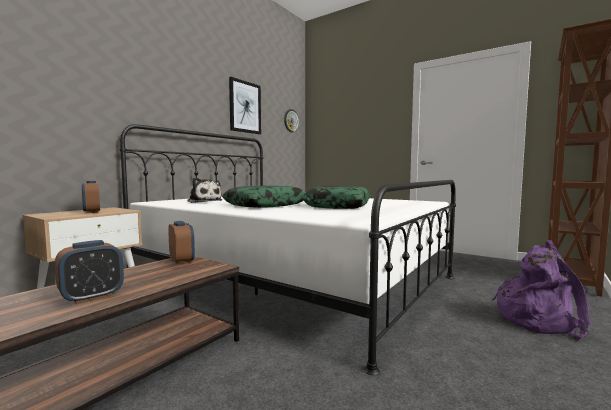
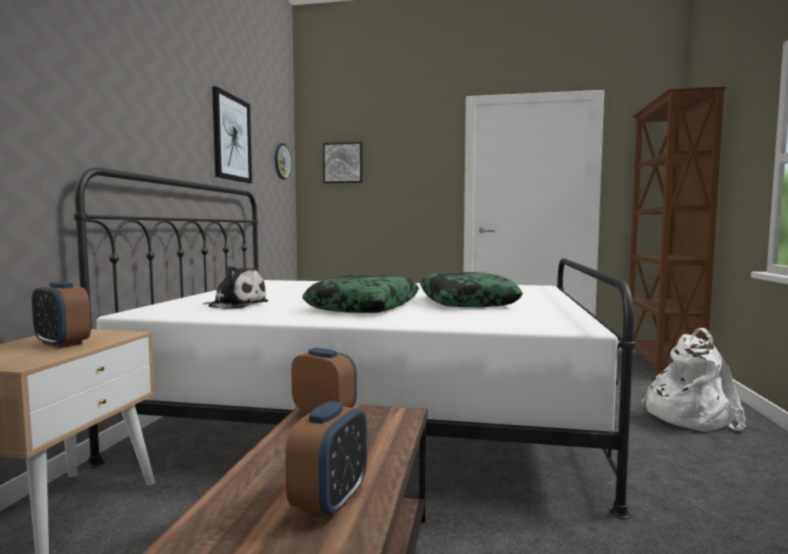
camera: 25 degrees left, 0 degrees up
purple backpack [492,240,591,340] -> white backpack [641,328,746,432]
none -> picture [323,142,363,183]

